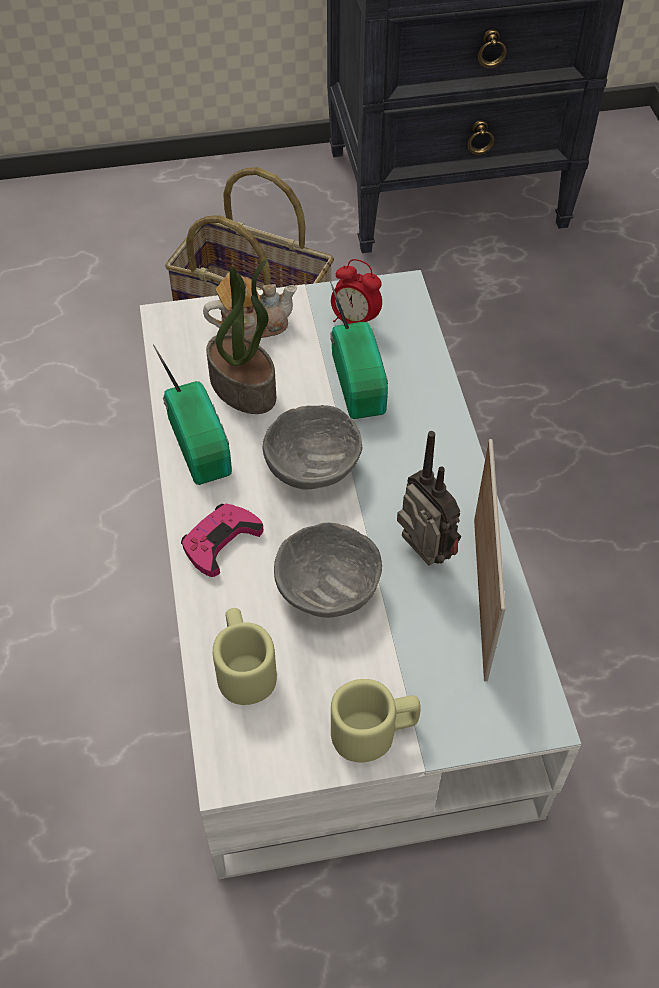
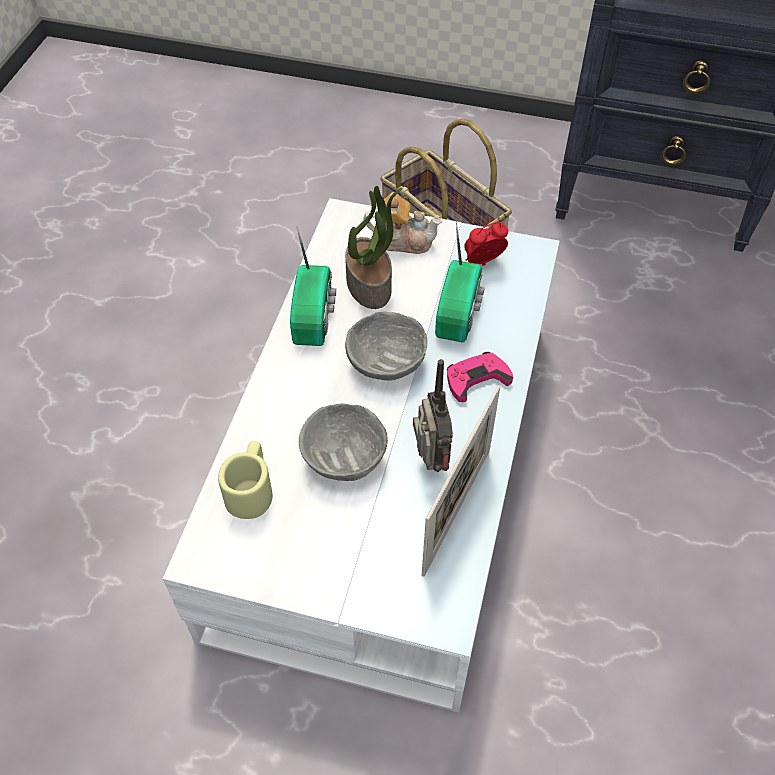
camera: 25 degrees right, 0 degrees up
pink game controller [181,504,263,577] -> pink game controller moved to [447,352,513,402]
alarm clock [331,259,382,324] -> alarm clock turned 105 degrees clockwise [464,222,508,266]
beige mug [331,679,421,762] -> none

